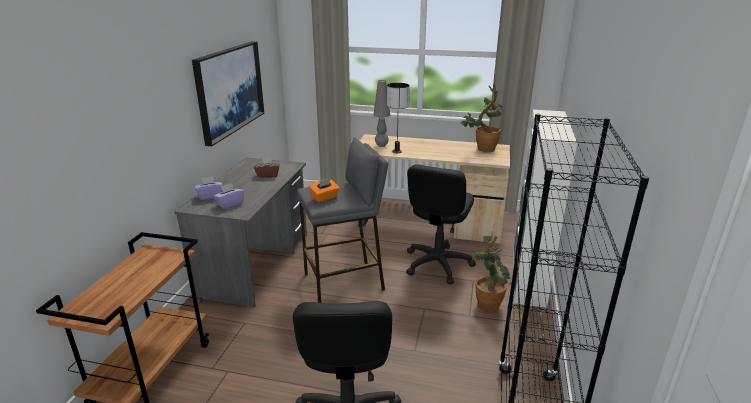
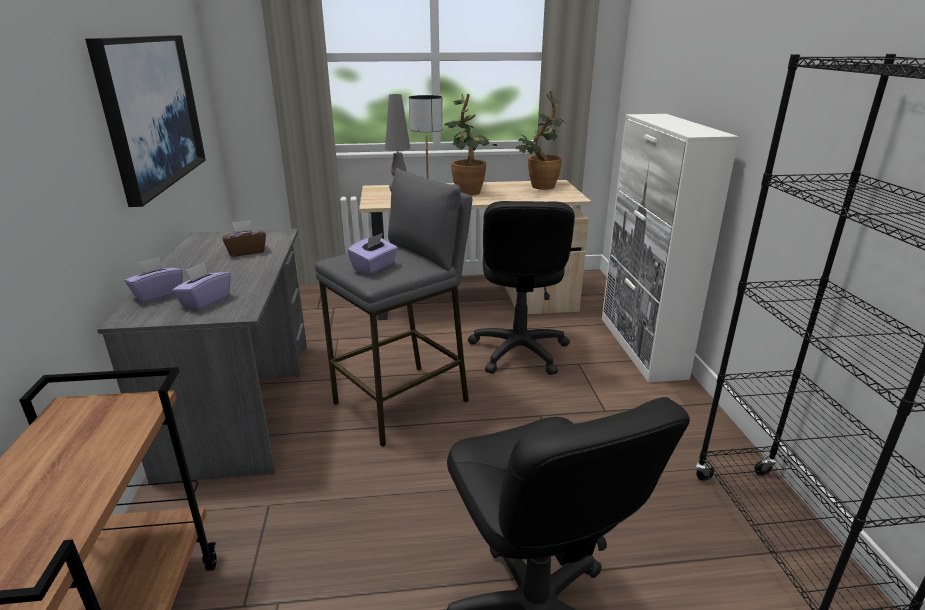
camera: 20 degrees left, 0 degrees up
orange tissue box [308,178,340,202] -> purple tissue box [348,233,398,275]
potted plant [475,232,511,312] -> potted plant moved to [444,94,497,196]

